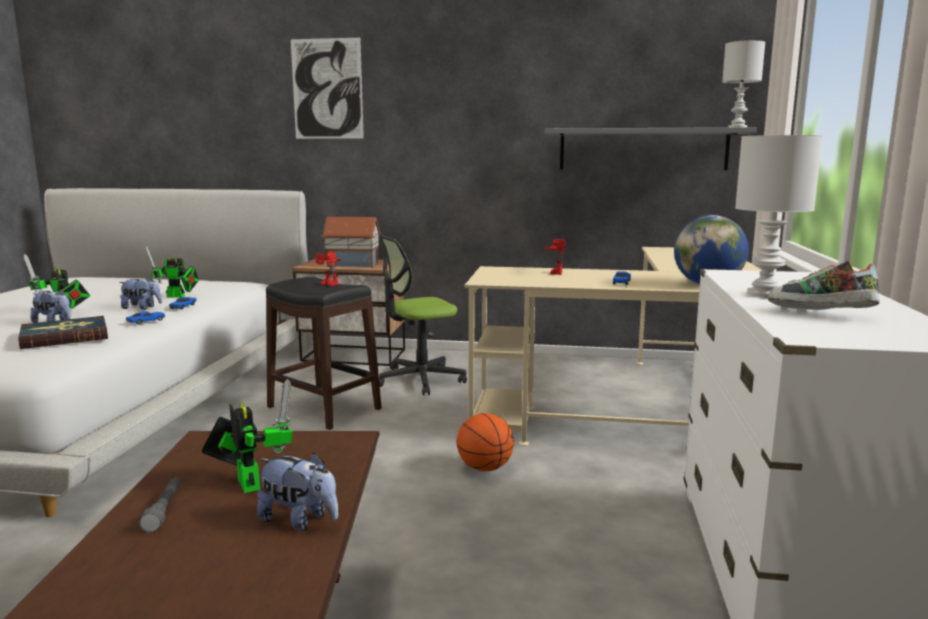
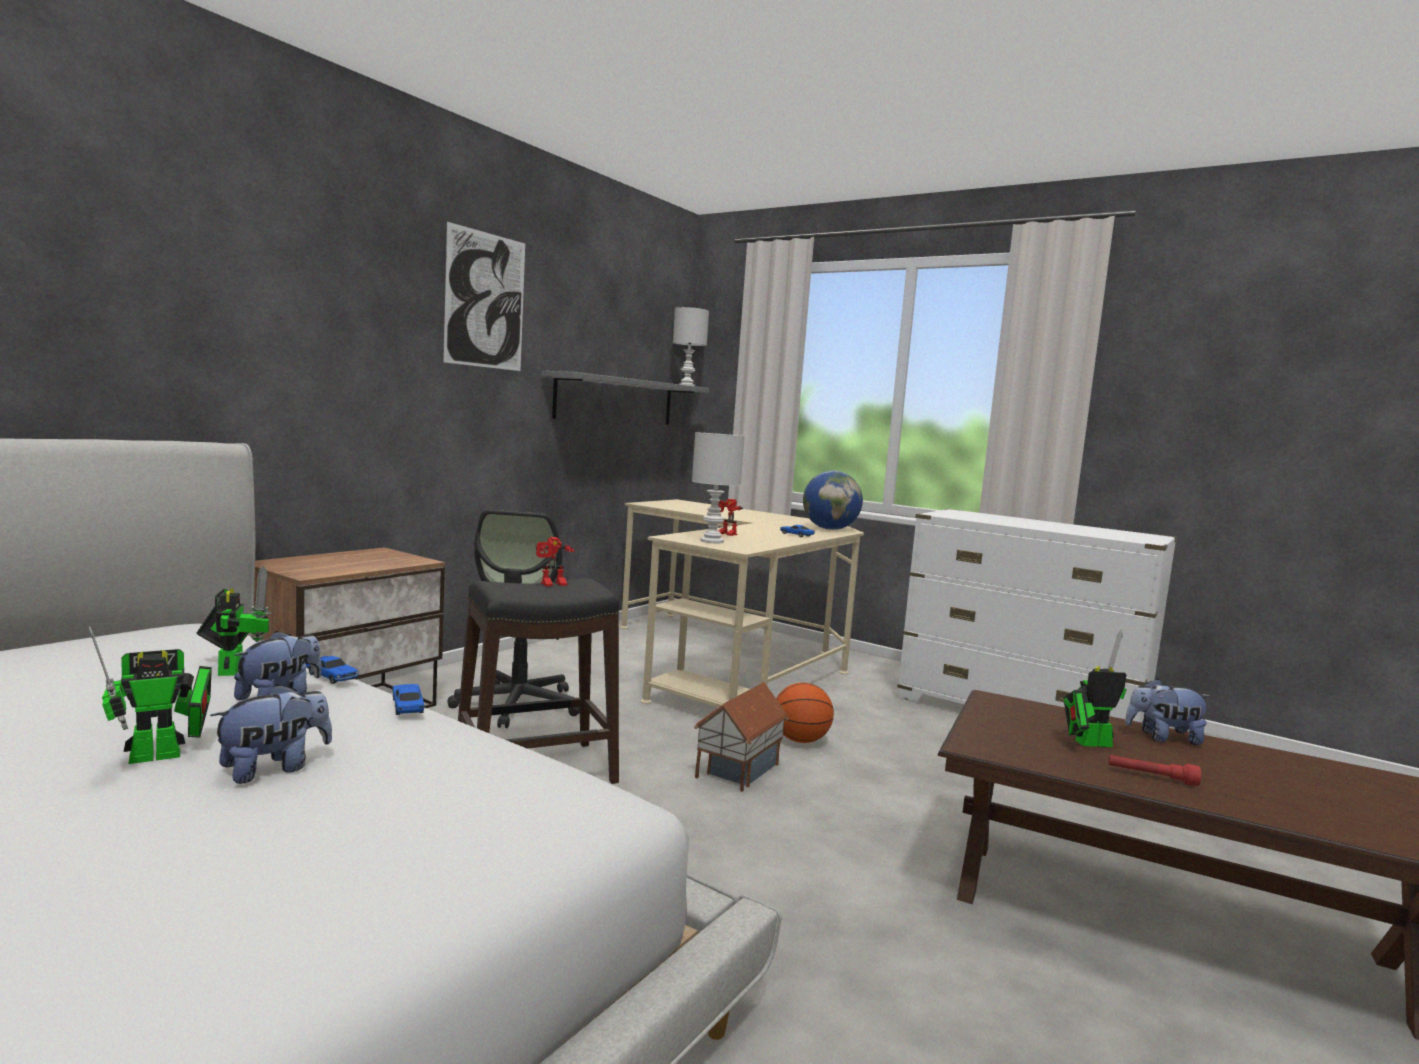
camera: 65 degrees left, 5 degrees down
book [18,316,108,349] -> none
grey flashlight [139,477,181,533] -> red flashlight [1108,755,1201,786]
toy robot [146,246,199,298] -> toy robot turned 45 degrees counterclockwise [197,566,271,676]
plush toy [257,453,338,531] -> plush toy turned 135 degrees counterclockwise [1125,678,1212,745]
picture [291,38,364,139] -> picture moved to [443,222,525,371]
toy house [321,217,381,268] -> toy house moved to [694,682,788,792]
white table lamp [735,135,823,298] -> white table lamp moved to [692,432,745,543]
shoe [768,260,880,310] -> none

